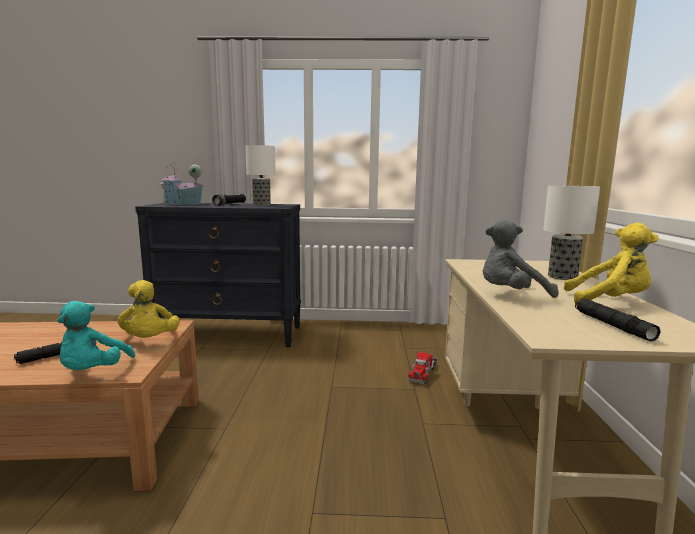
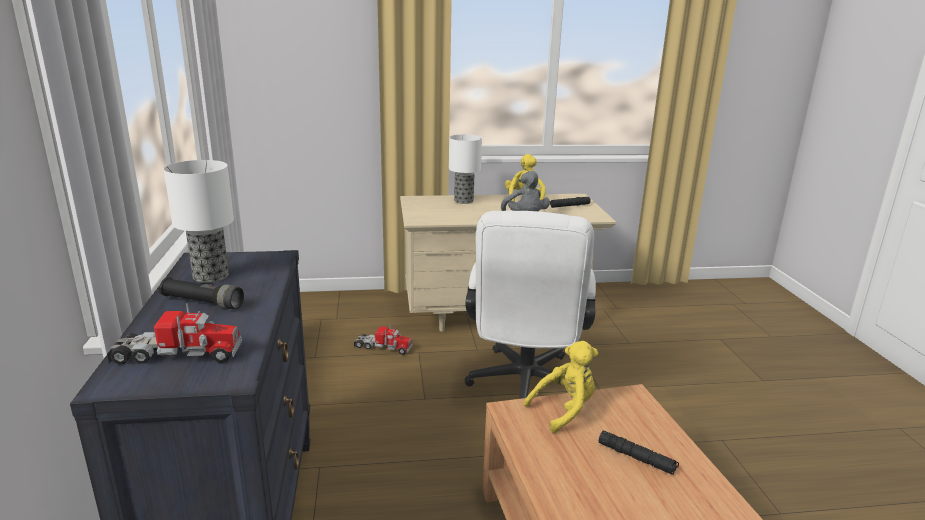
camera: 100 degrees left, 10 degrees up
turquoise plush toy [57,301,135,370] -> none
toy house [159,162,204,205] -> toy truck [107,302,242,365]
none -> white office chair [465,210,596,399]

